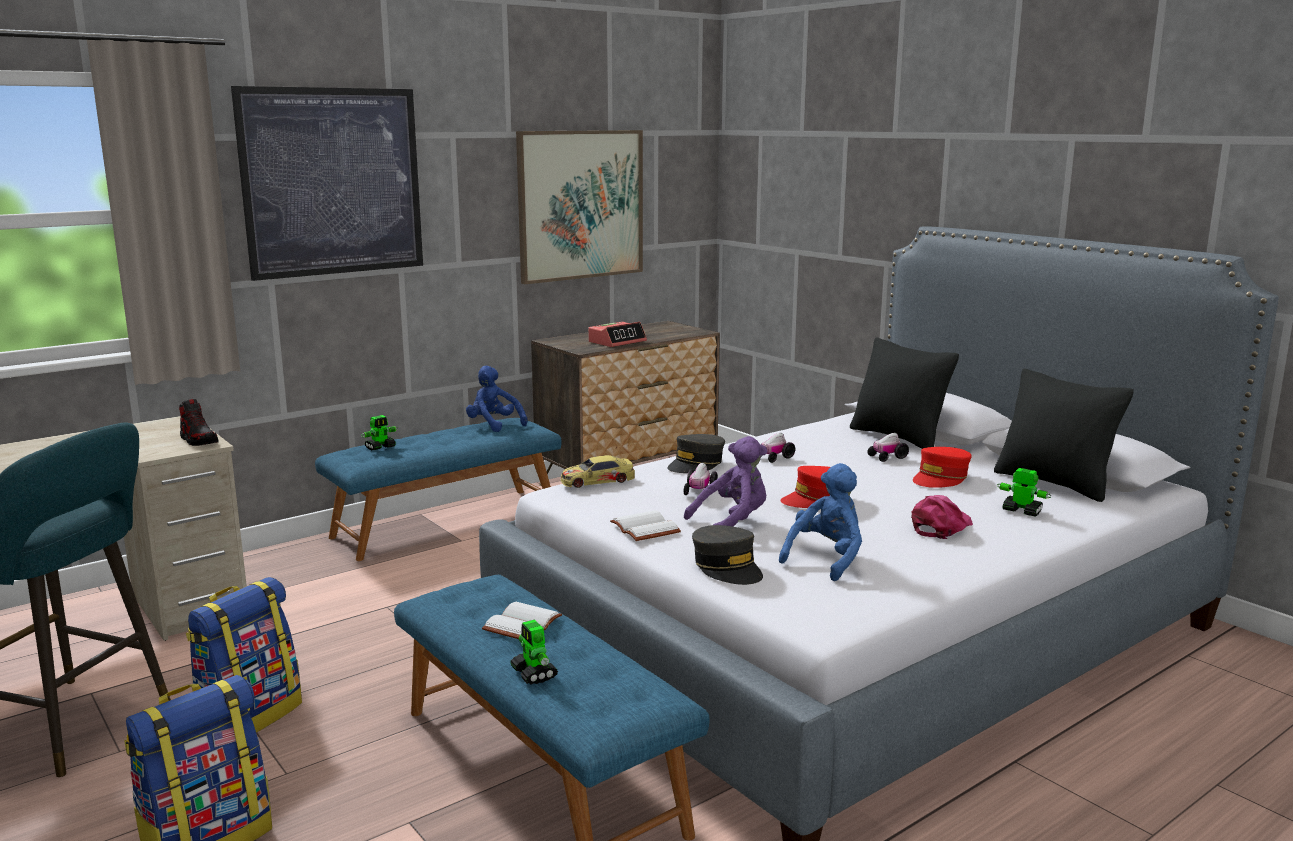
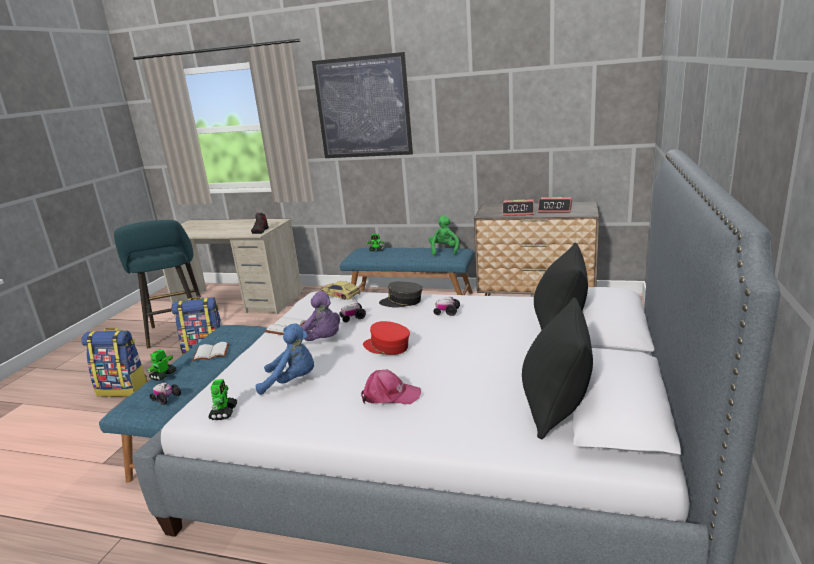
camera: 55 degrees right, 5 degrees up
blue plush toy [466,366,527,432] -> green plush toy [429,216,459,255]
picture [516,130,643,284] -> none
grey cap [692,525,763,585] -> none
toy car [868,433,909,462] -> toy car moved to [150,383,181,405]
red cap [913,447,972,488] -> none
toy robot [997,468,1051,517] -> toy robot moved to [208,379,237,420]
none -> alarm clock [538,197,572,213]

